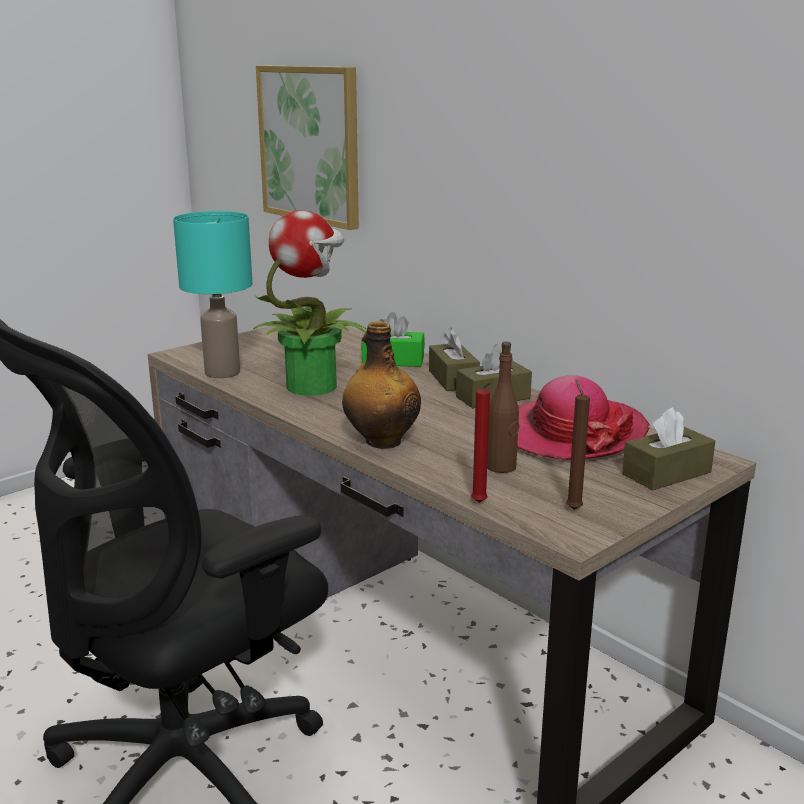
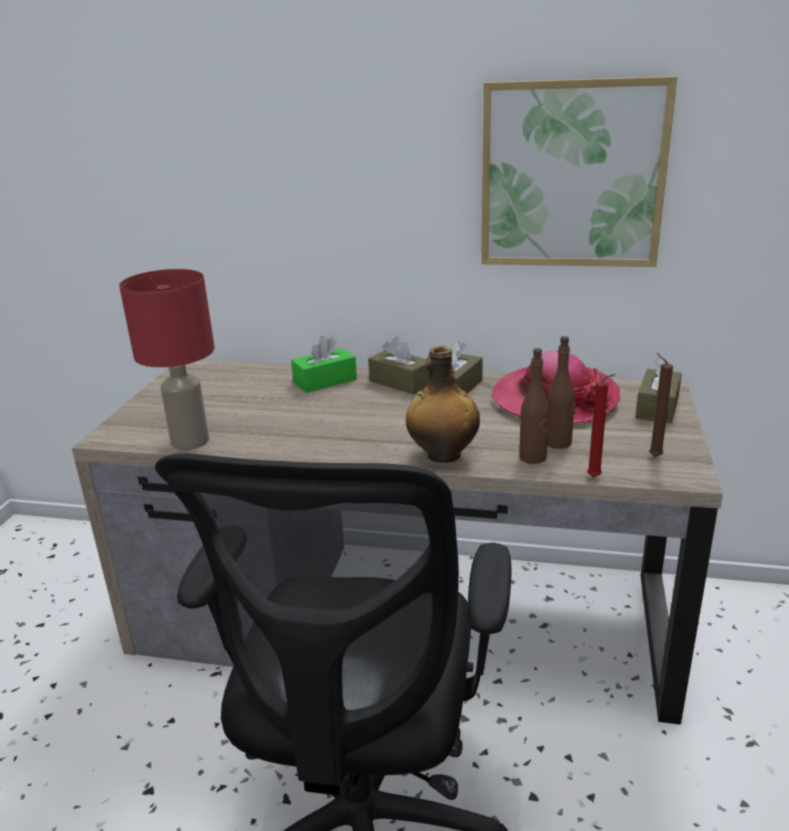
camera: 35 degrees left, 5 degrees up
turquoise table lamp [173,211,252,378] -> red table lamp [119,269,214,450]
potted plant [253,210,367,396] -> none
picture [256,65,359,230] -> picture moved to [481,76,677,267]
none -> brown bottle [519,348,549,464]

